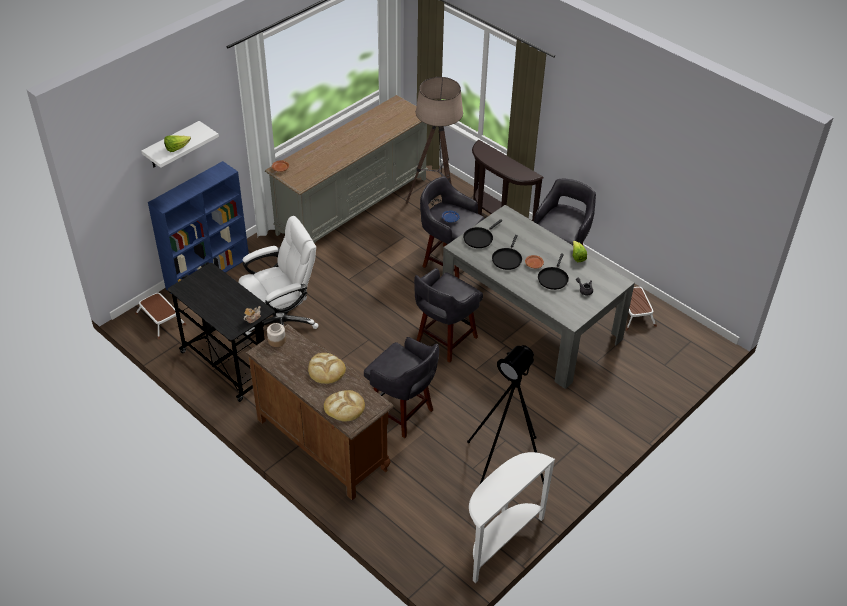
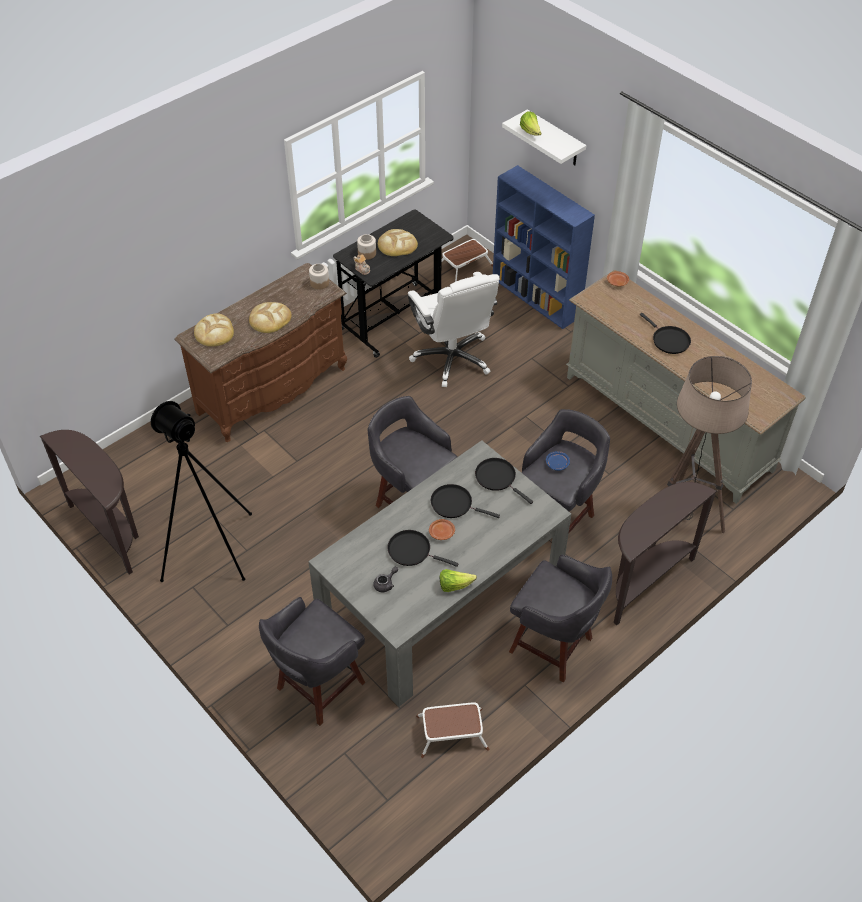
camera: 95 degrees right, 5 degrees up
grey stool [364,337,439,438] -> grey stool moved to [259,597,365,726]
white console table [469,452,556,583] -> brown console table [40,430,139,575]
none -> jar [357,234,376,260]
none -> bread [378,229,418,256]
none -> black frying pan [640,313,691,354]

